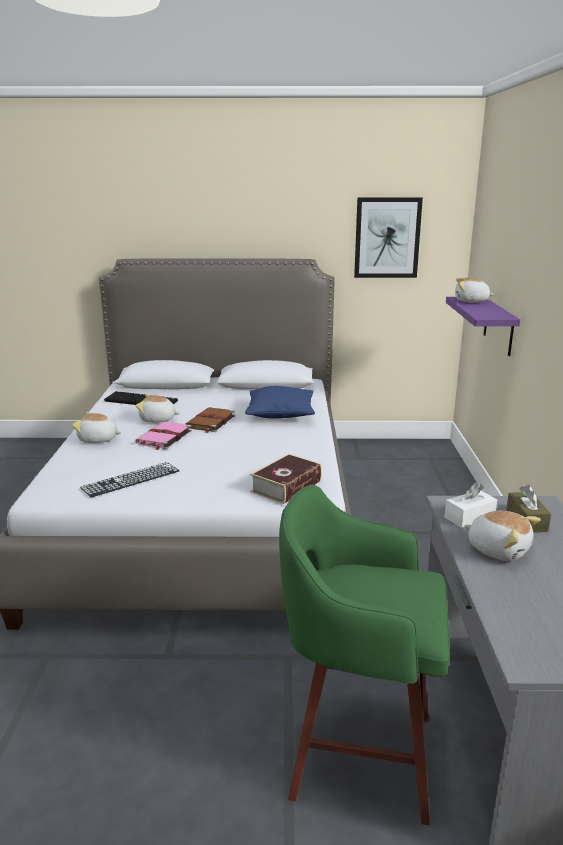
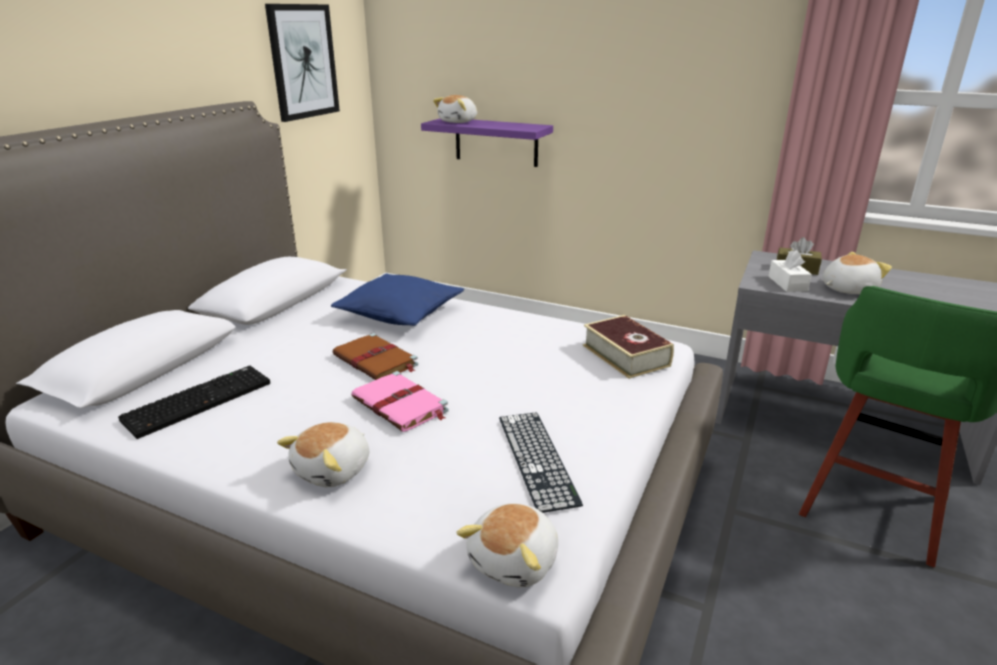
camera: 65 degrees left, 5 degrees up
plush toy [136,394,180,423] -> plush toy moved to [456,503,558,588]

